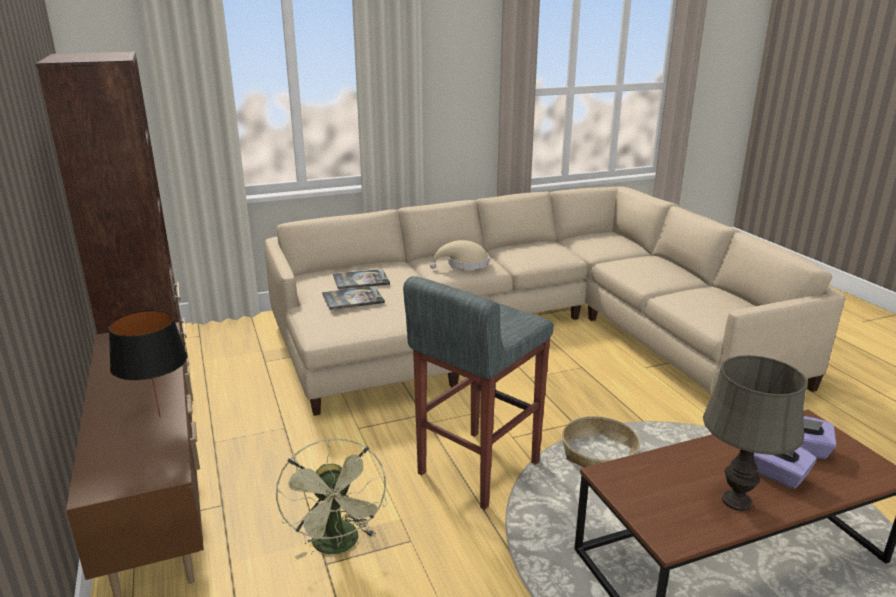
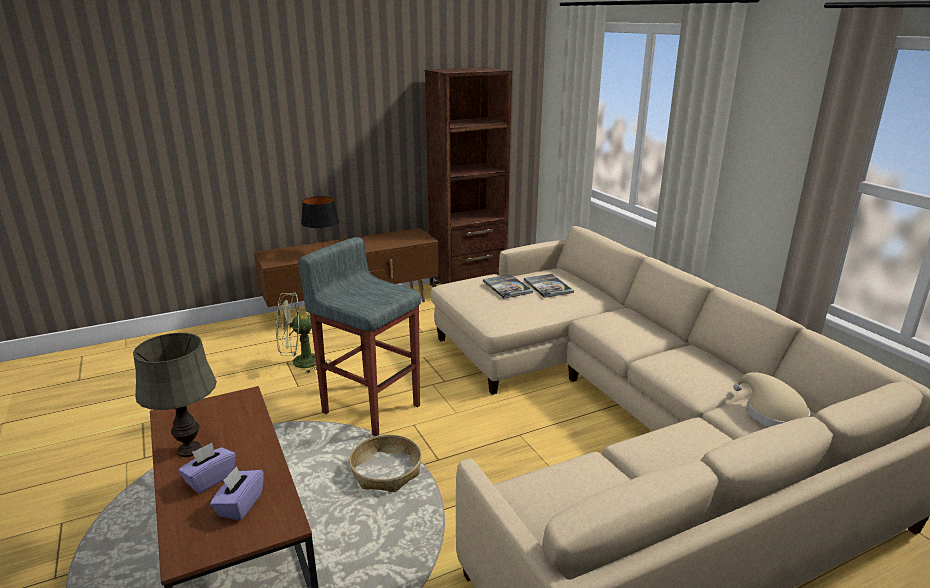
camera: 85 degrees right, 0 degrees up
beige hat [430,240,489,270] -> beige hat moved to [733,372,810,427]

